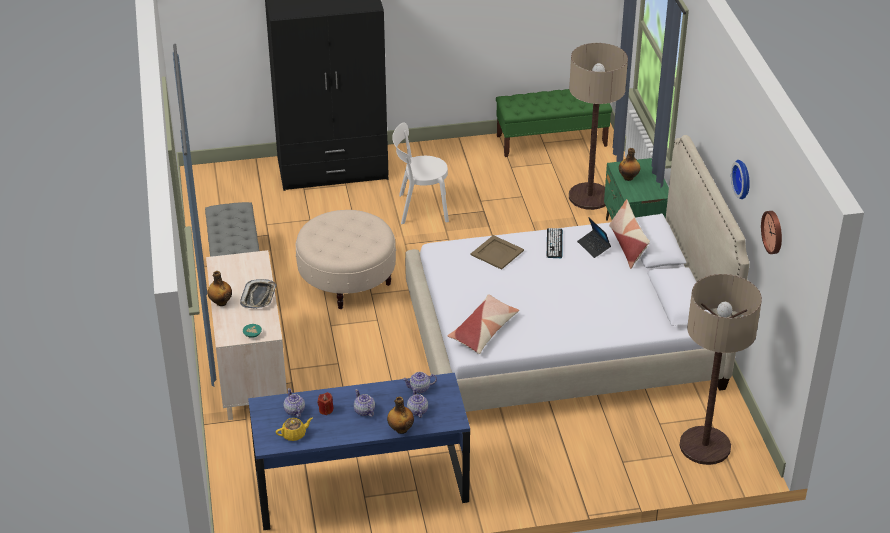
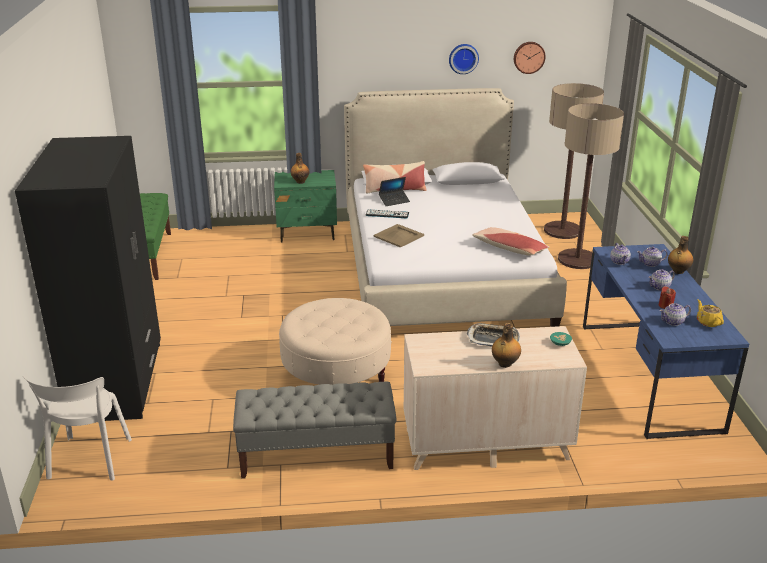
camera: 85 degrees left, 10 degrees down
white chair [392,123,449,224] -> white chair moved to [23,376,132,481]
floor lamp [569,43,628,210] -> floor lamp moved to [558,103,624,269]

